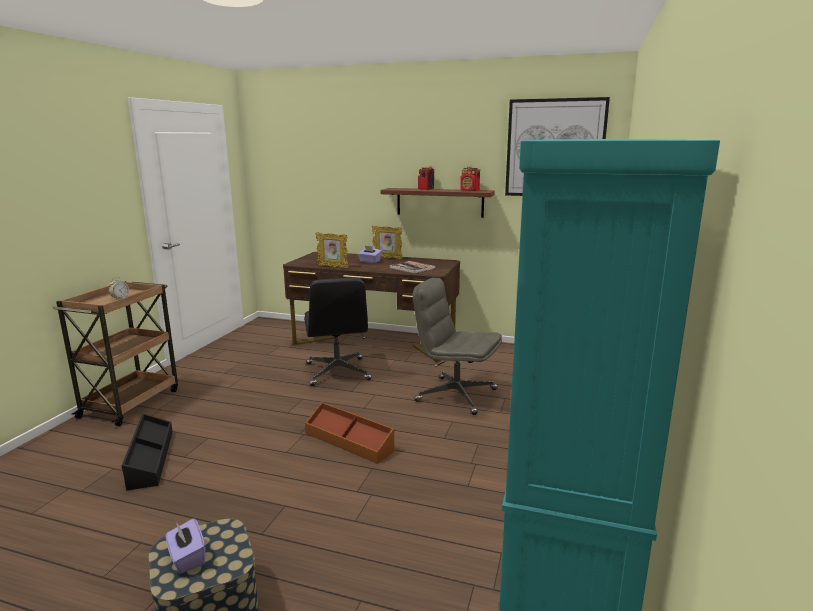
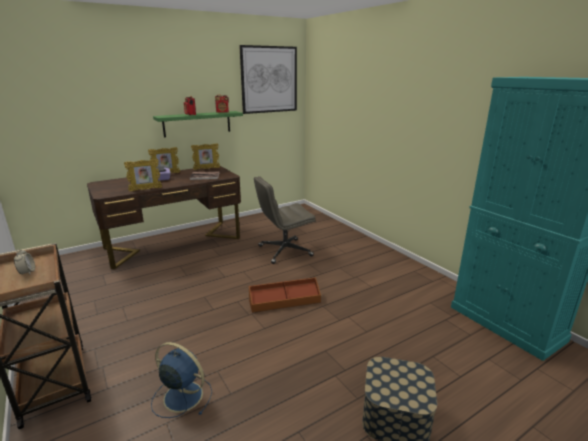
camera: 50 degrees left, 5 degrees up
black storage box [121,414,173,491] -> blue fan [151,342,212,418]
purple tissue box [166,518,205,574] -> none
black office chair [304,278,371,386] -> none
brown shelf [380,188,495,218] -> green shelf [153,111,243,137]
none -> picture frame [191,144,220,170]

